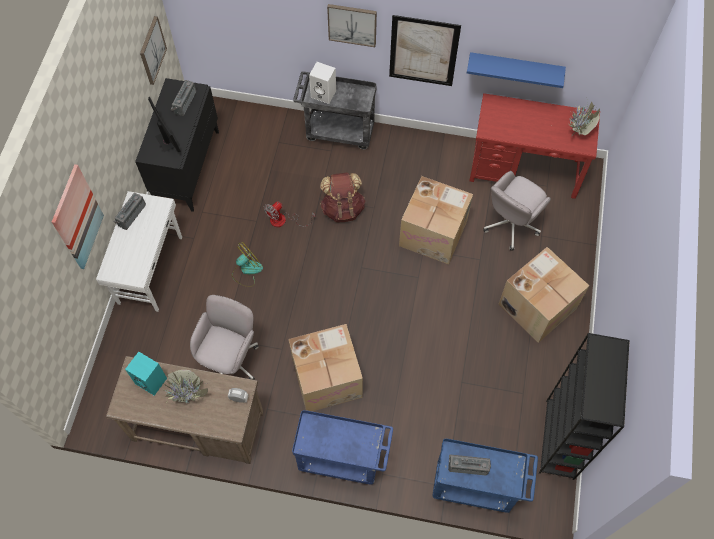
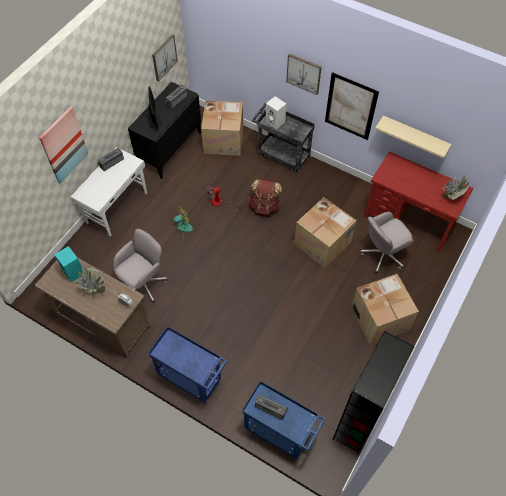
camera: 20 degrees right, 5 degrees down
cardboard box [289,324,363,411] -> cardboard box moved to [201,100,243,156]
blue shelf [467,52,566,88] -> beige shelf [375,115,452,159]

